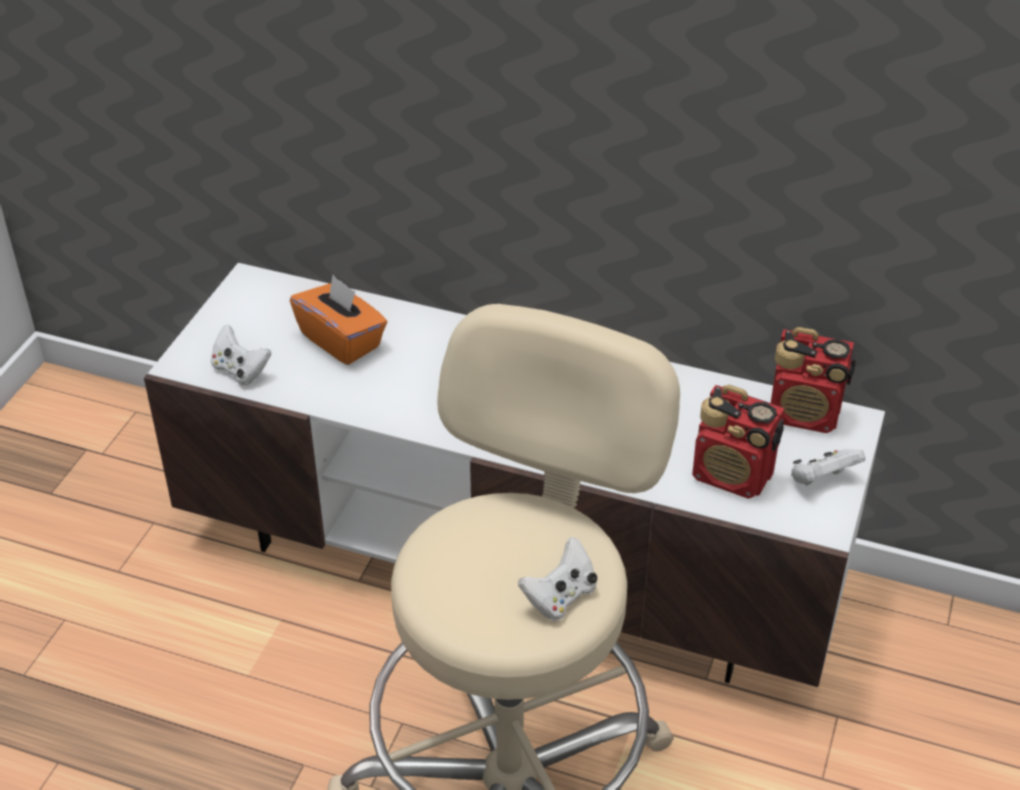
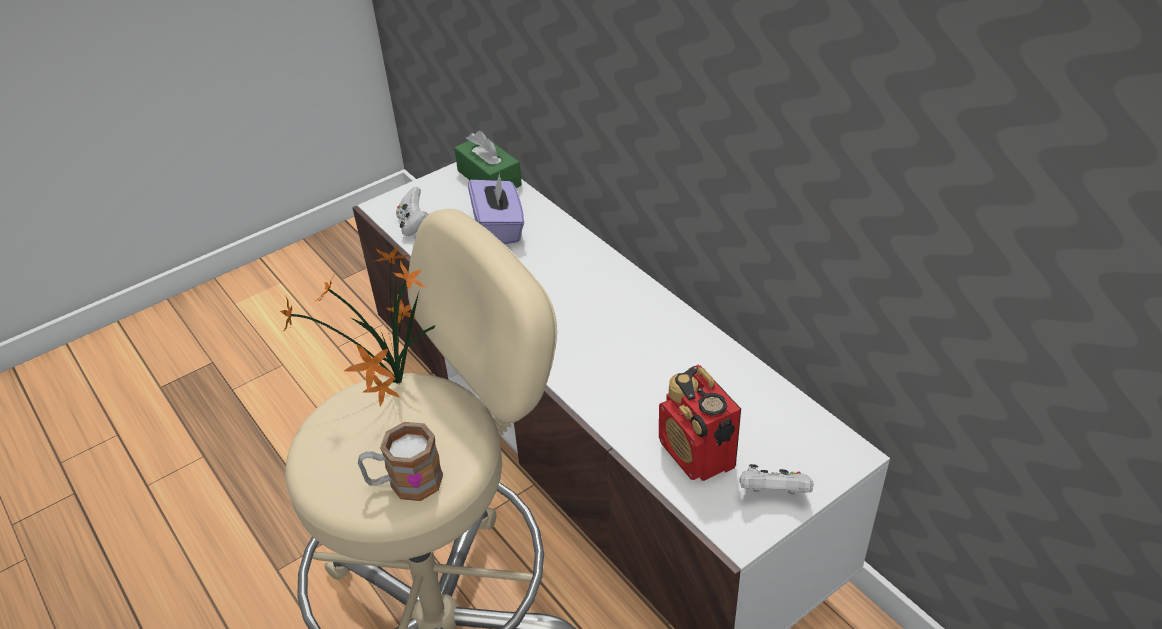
camera: 35 degrees right, 0 degrees up
orange tissue box [290,275,387,365] -> purple tissue box [468,173,524,244]
white game controller [518,537,597,621] -> mug [358,422,443,501]
radio [771,327,856,433] -> none
none -> potted plant [280,245,435,407]
none -> green tissue box [454,131,522,188]

